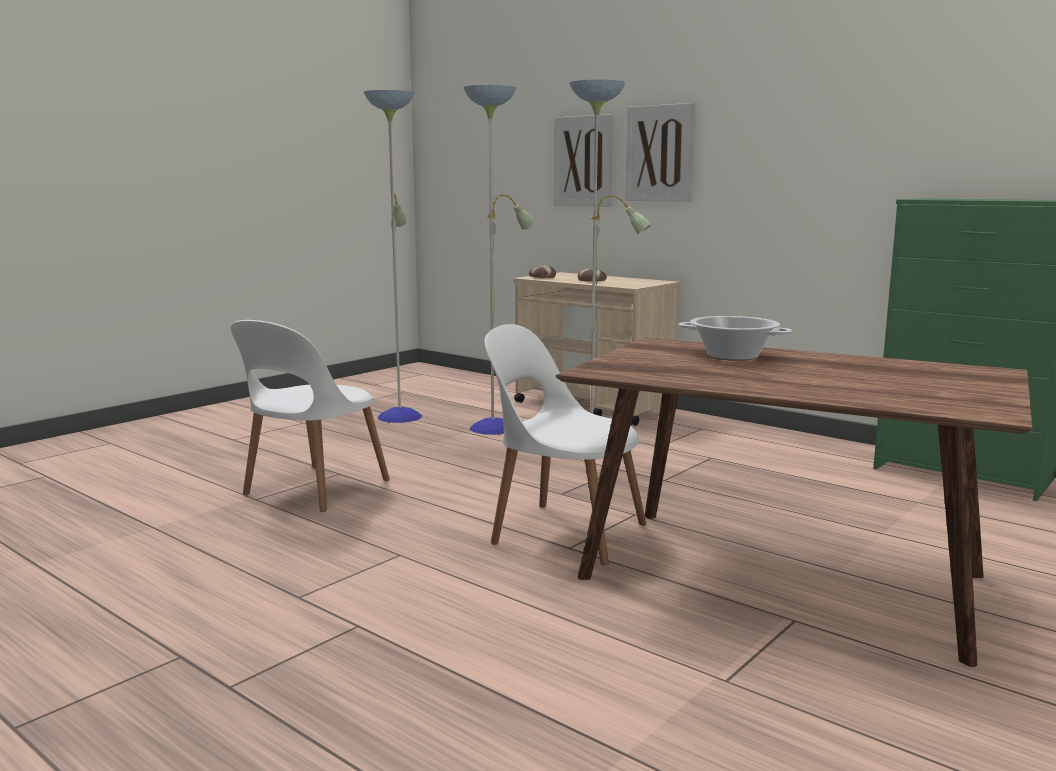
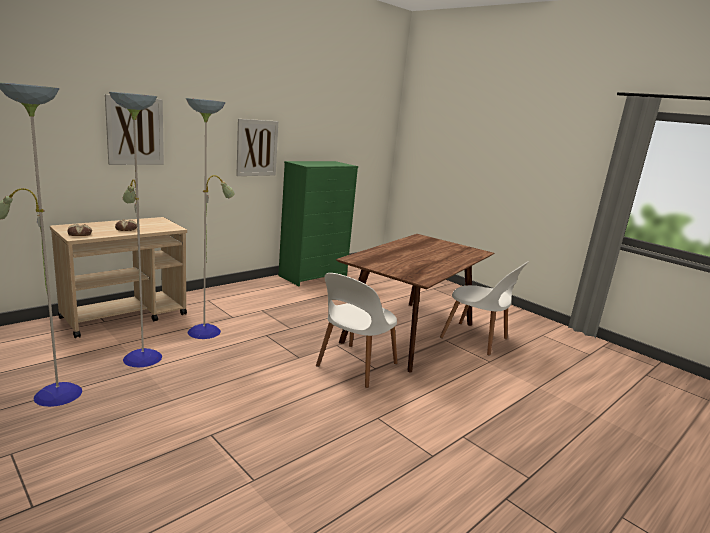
camera: 85 degrees left, 5 degrees up
white chair [231,320,390,512] -> white chair moved to [440,261,529,356]
picture [554,114,615,207] -> picture moved to [236,119,278,176]
cooking pot [678,316,793,361] -> none

